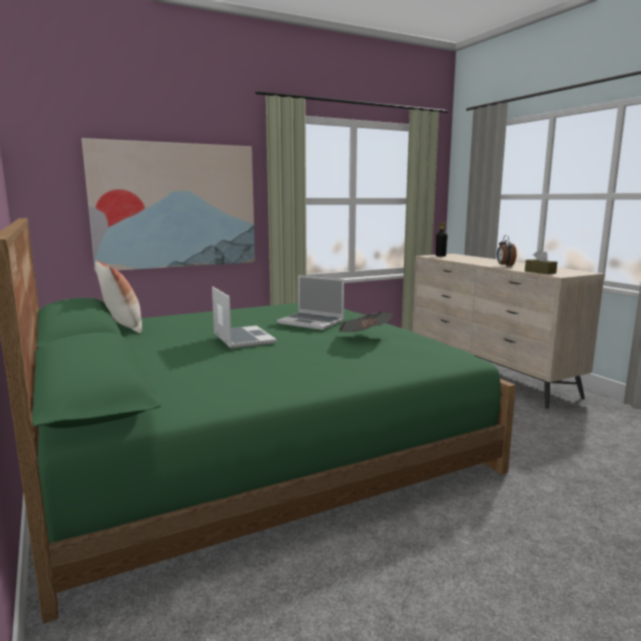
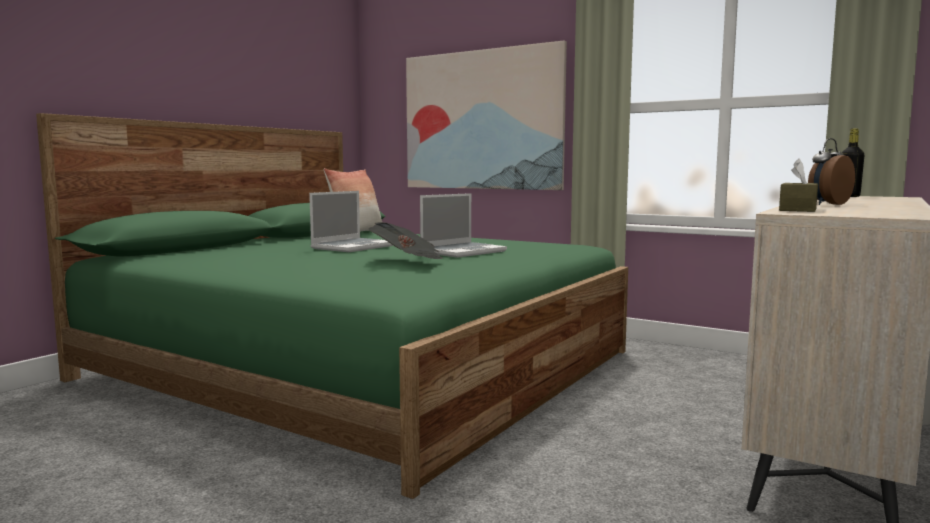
camera: 60 degrees right, 5 degrees down
laptop [277,275,344,330] -> laptop turned 135 degrees counterclockwise [420,193,507,258]

